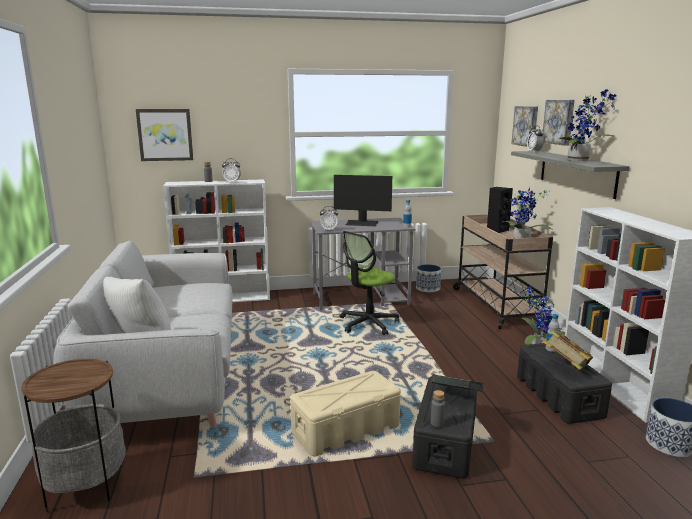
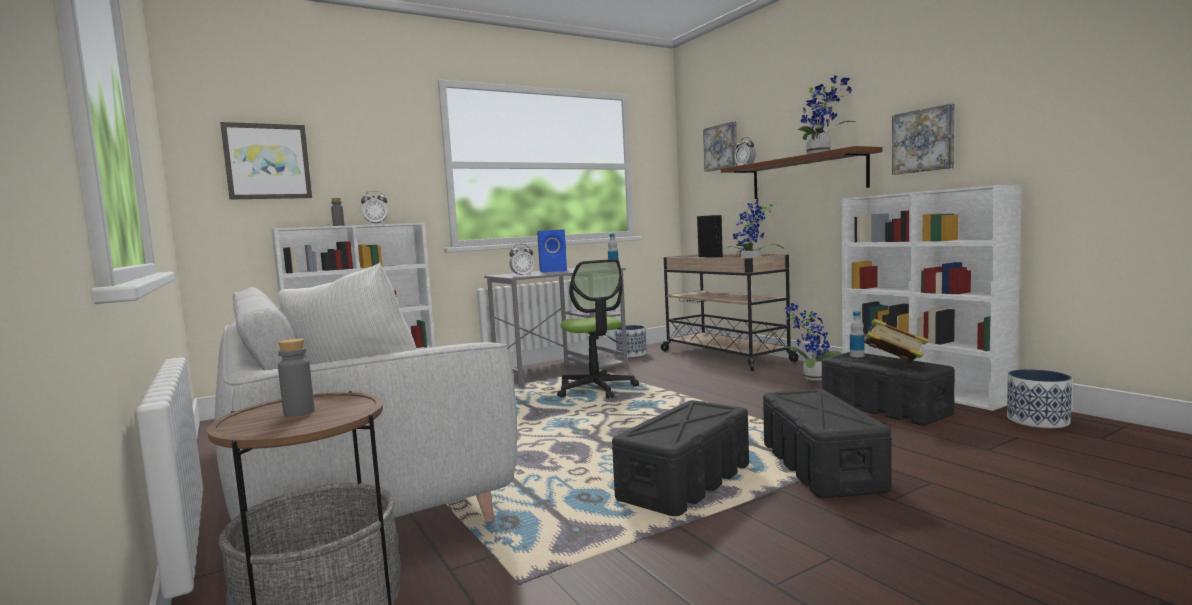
camera: 20 degrees left, 10 degrees down
beige storage box [290,371,401,456] -> black storage box [612,400,749,516]
monitor [334,175,392,226] -> blue speaker [537,229,567,273]
office chair [340,231,400,335] -> office chair turned 45 degrees counterclockwise [557,259,639,399]
book [431,374,484,392] -> none
grey bottle [431,390,445,427] -> grey bottle moved to [278,339,314,416]
grey shelf [511,151,630,199] -> brown shelf [721,146,883,199]
picture [543,100,575,146] -> picture moved to [892,103,955,175]

